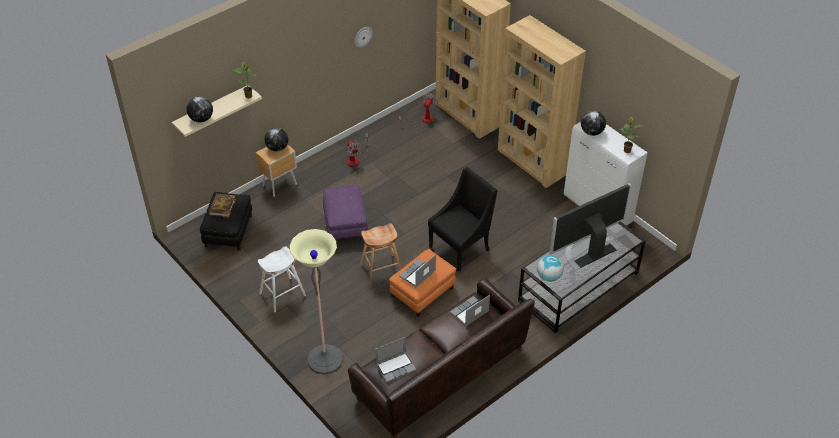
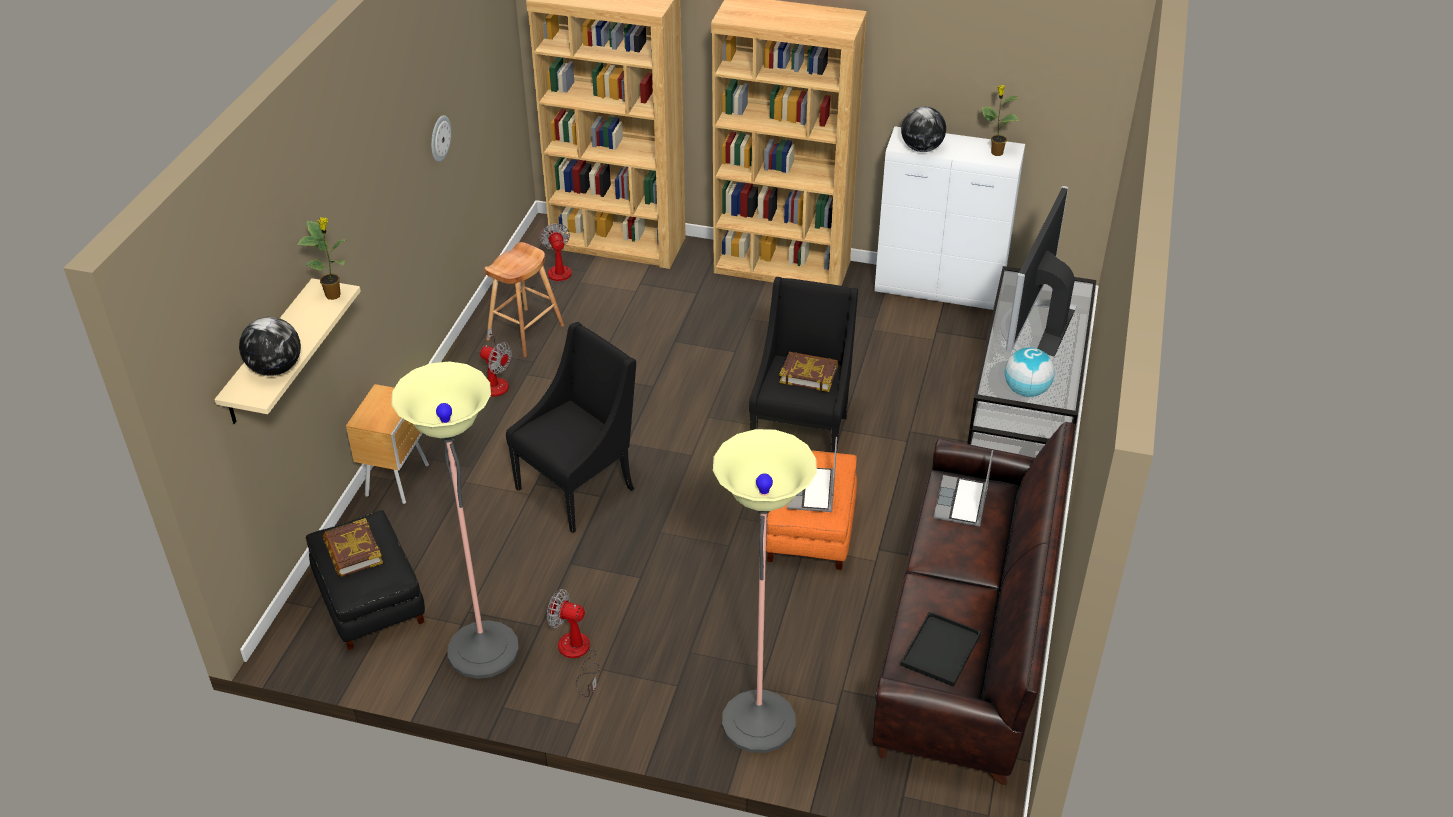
camera: 35 degrees left, 5 degrees down
white stool [258,246,306,312] -> fan [547,589,600,697]
globe [265,128,288,151] -> none
purple ottoman [323,185,368,239] -> black armchair [506,322,636,533]
brown stool [360,223,402,285] -> brown stool moved to [485,242,564,357]
laptop [375,337,416,382] -> black tray [900,612,981,687]
none -> floor lamp [392,361,519,679]
none -> book [779,352,838,392]

